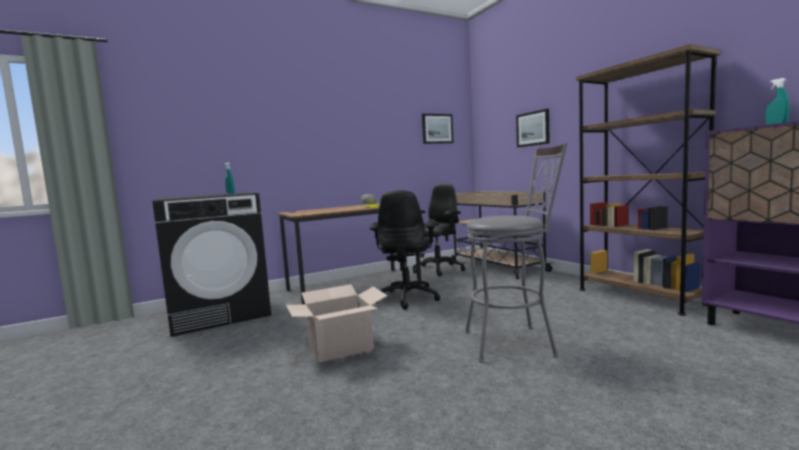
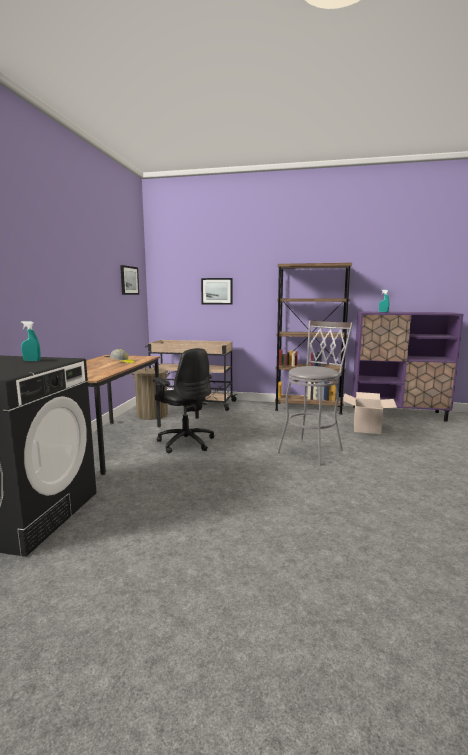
camera: 50 degrees left, 5 degrees up
cardboard box [286,284,388,363] -> cardboard box moved to [344,392,397,434]
black office chair [413,184,465,277] -> laundry basket [131,364,170,420]

